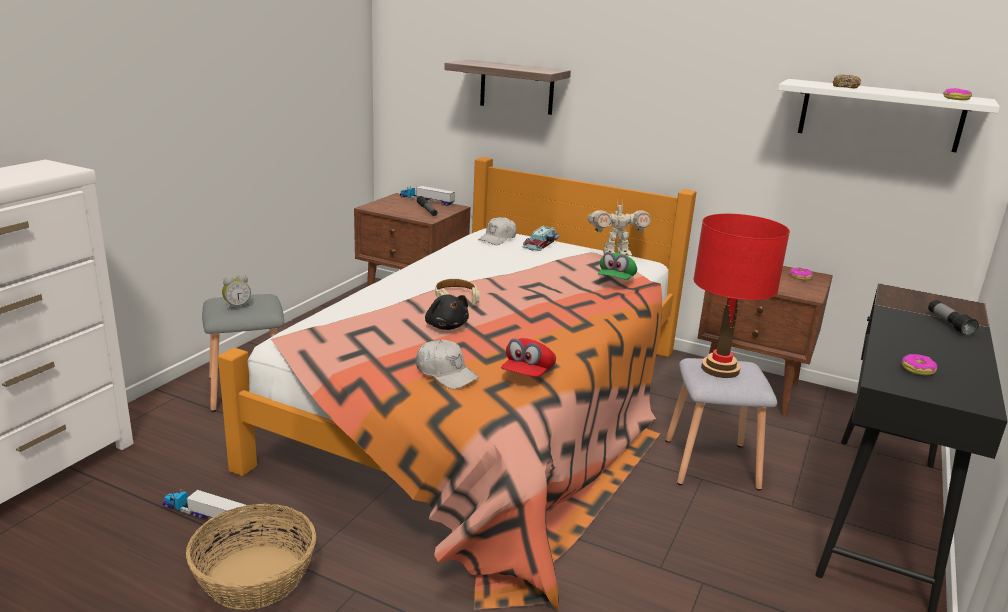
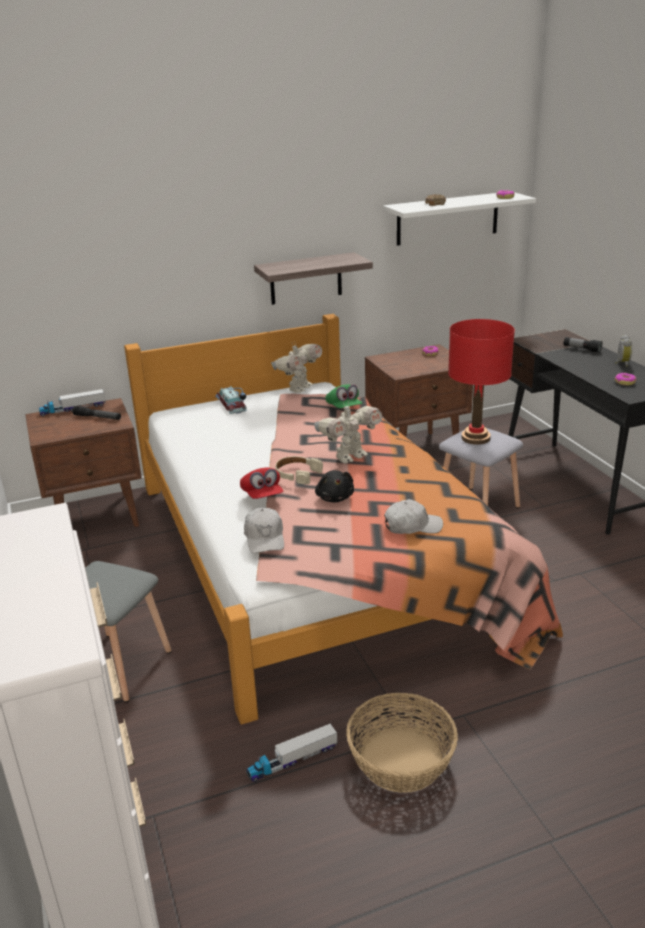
camera: 45 degrees left, 5 degrees up
alarm clock [222,274,251,310] -> alarm clock moved to [615,335,632,367]
black plush toy [425,295,469,330] -> black plush toy turned 60 degrees clockwise [315,470,354,502]
shelf [444,60,571,115] -> shelf moved to [254,252,373,305]
white cap [478,217,517,245] -> white cap moved to [244,508,284,553]
red cap [501,338,556,377] -> red cap moved to [240,468,283,499]
none -> toy robot [314,402,383,463]

